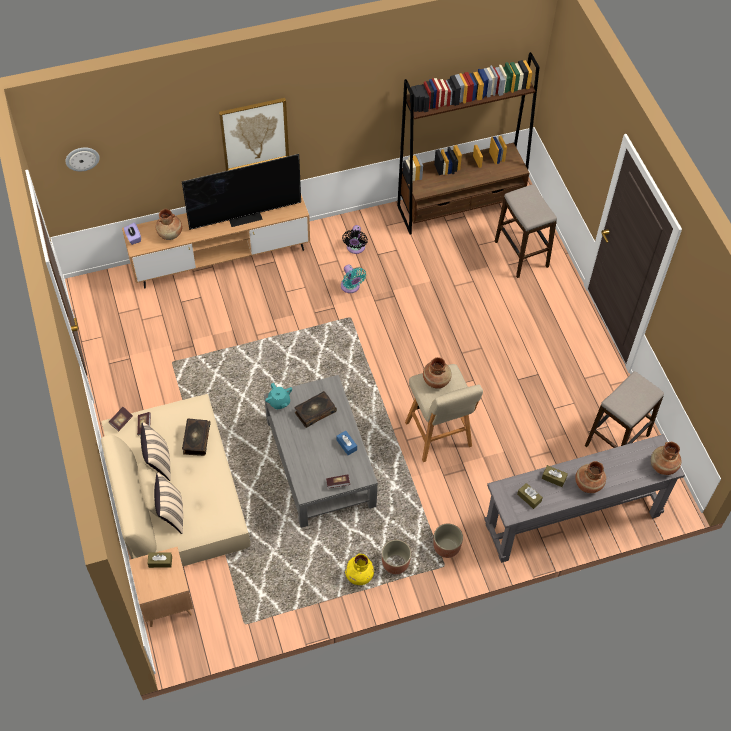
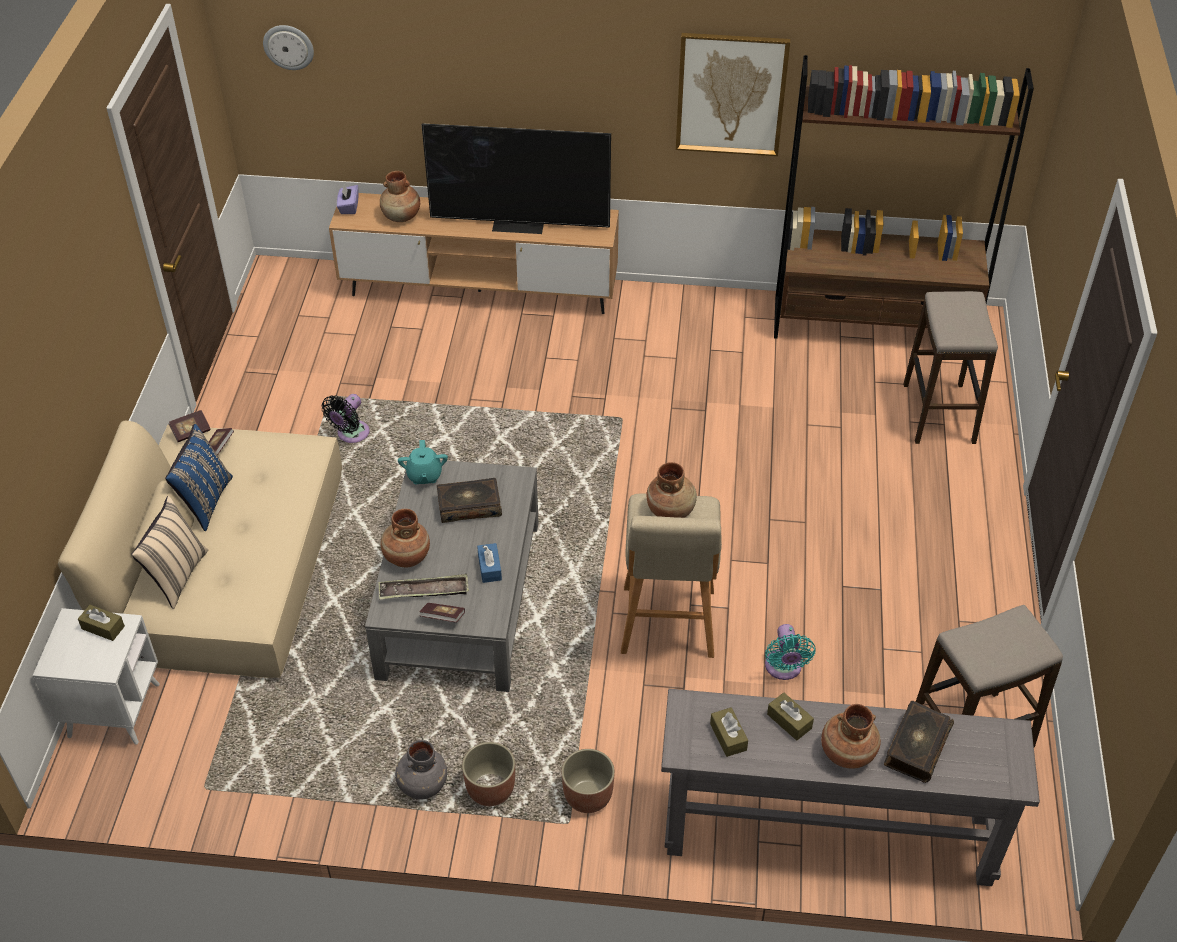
camera: 25 degrees right, 10 degrees down
brown side table [129,547,193,627] -> white side table [33,608,160,745]
beige pillow [141,422,171,481] -> blue pillow [165,424,233,531]
book [182,418,211,456] -> book moved to [884,701,954,783]
picture [219,98,289,171] -> picture moved to [676,33,790,156]
turquoise fan [341,265,366,293] -> turquoise fan moved to [765,624,816,680]
black fan [342,225,368,254] -> black fan moved to [322,394,370,443]
yellow vase [345,553,374,585] -> grey vase [395,740,447,799]
brown vase [651,442,681,475] -> brown vase moved to [380,509,430,567]
none -> tray [379,574,469,600]

